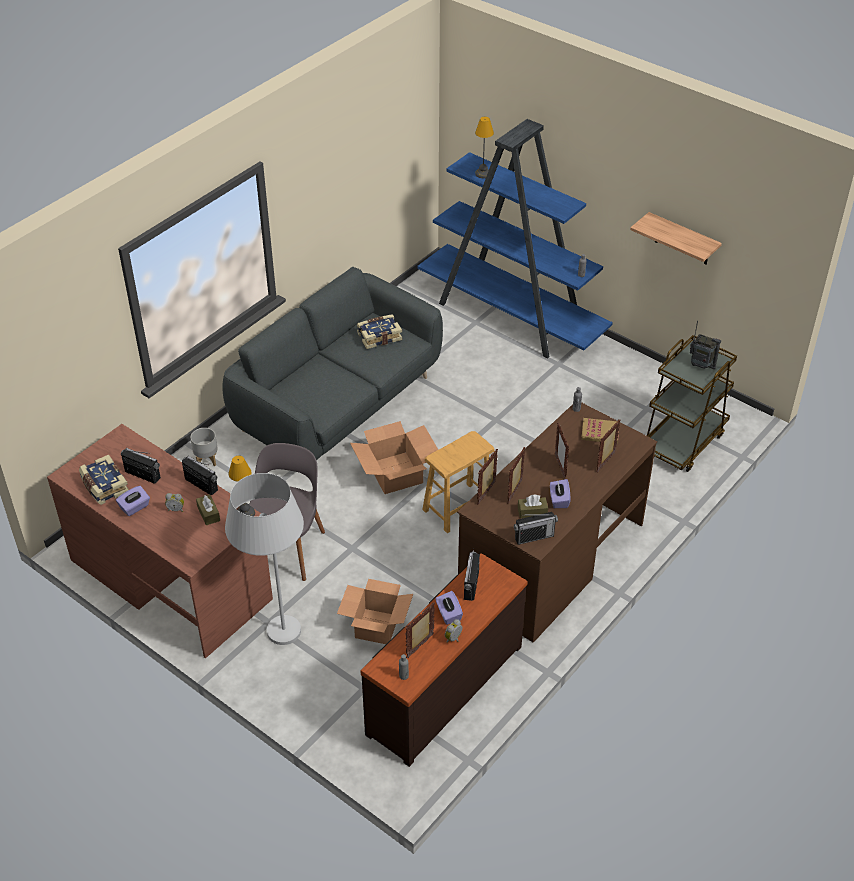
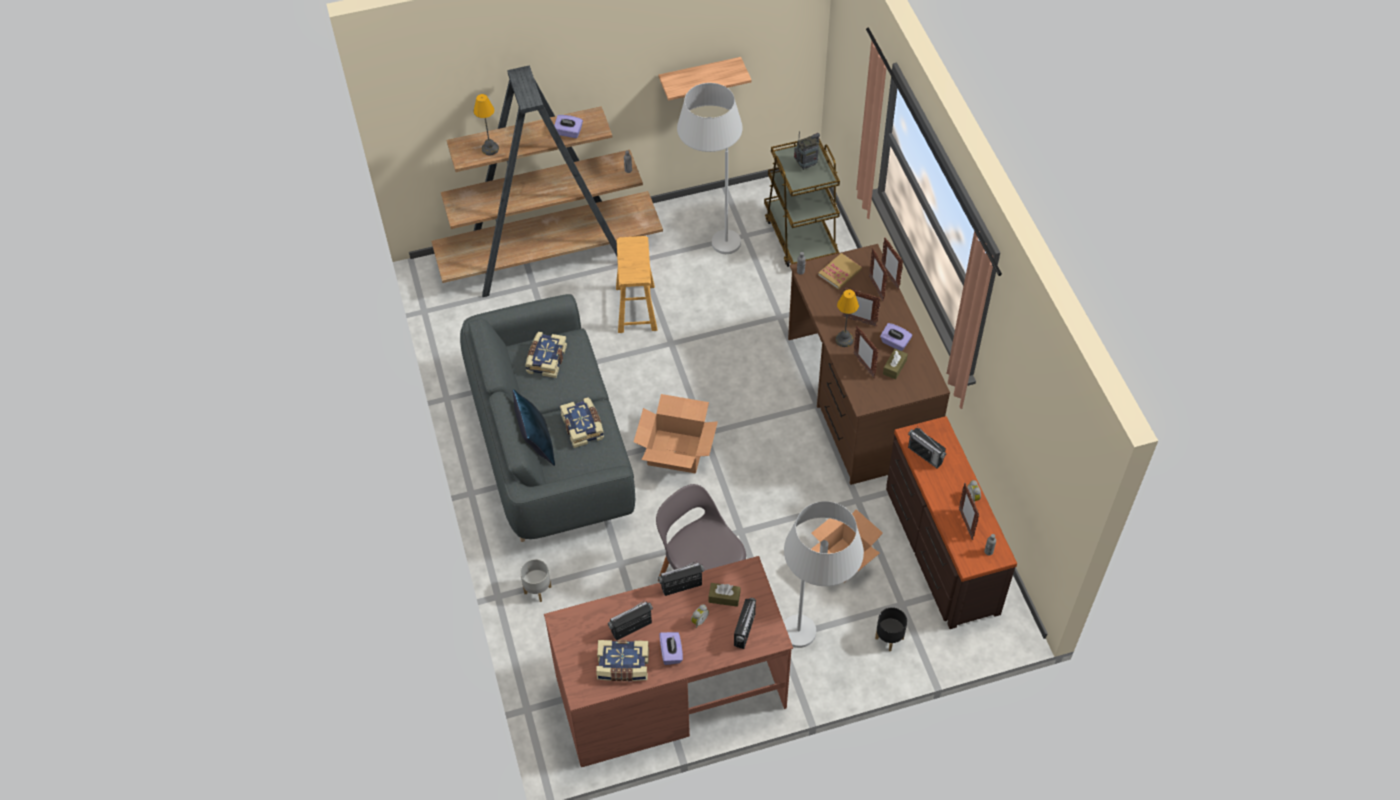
camera: 55 degrees left, 10 degrees up
table lamp [228,455,255,516] -> table lamp moved to [835,289,859,347]
blue bookcase [417,119,613,358] -> brown bookcase [431,66,663,297]
brown stool [422,431,495,533] -> brown stool moved to [616,236,657,333]
purple tissue box [435,591,463,625] -> purple tissue box moved to [554,115,583,138]
picture frame [477,449,498,504] -> picture frame moved to [882,238,903,290]
radio [514,512,558,545] -> radio moved to [734,598,756,649]
none -> blue pillow [513,389,555,466]
none -> book [560,397,604,448]
none -> white floor lamp [677,83,742,254]
none -> black planter [875,607,907,651]

